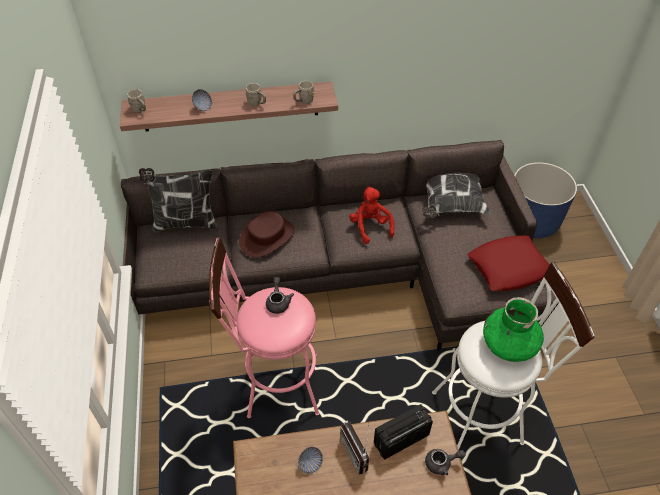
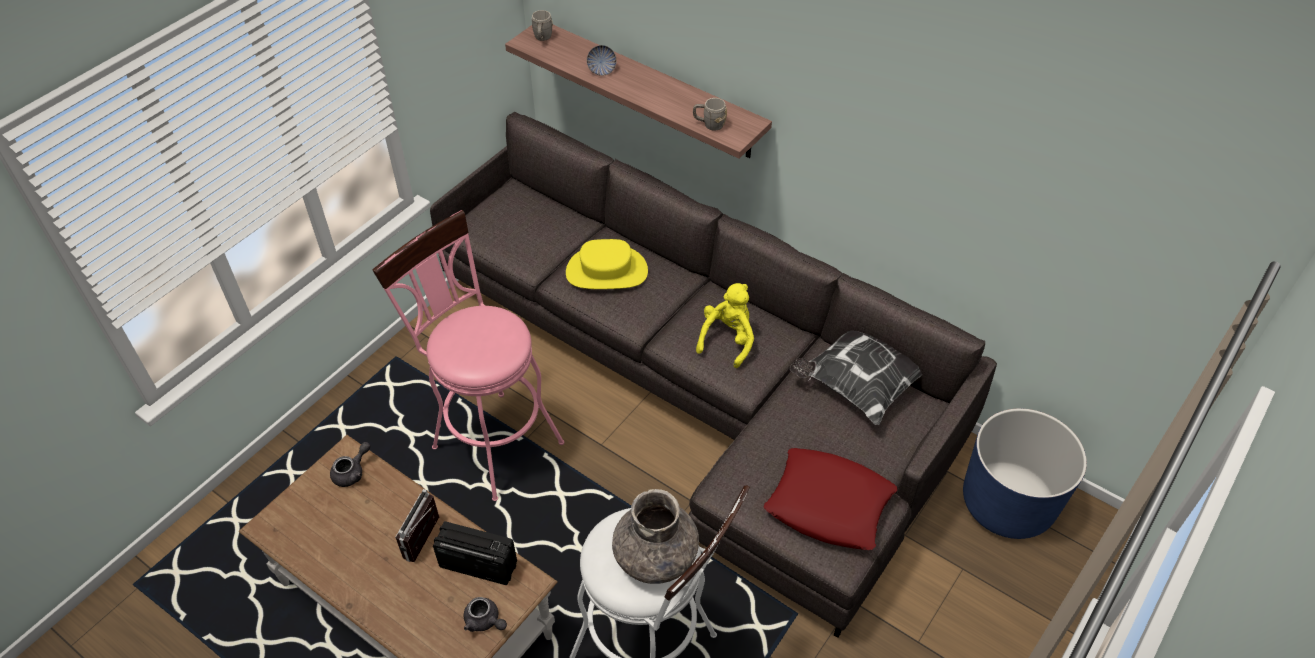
camera: 45 degrees right, 0 degrees up
pillow [139,168,218,233] -> none
brown hat [239,211,295,257] -> yellow hat [566,239,648,289]
grey mug [246,83,266,106] -> none
grey teapot [266,277,294,314] -> grey teapot moved to [330,442,370,487]
bowl [298,447,323,474] -> none
red plush toy [349,187,394,244] -> yellow plush toy [696,283,754,368]
green vase [483,297,544,362] -> grey vase [612,489,699,584]

